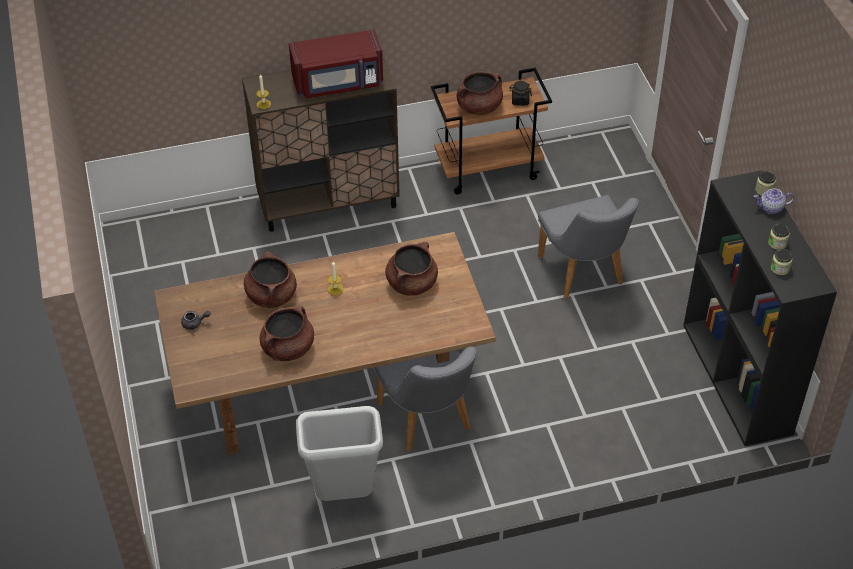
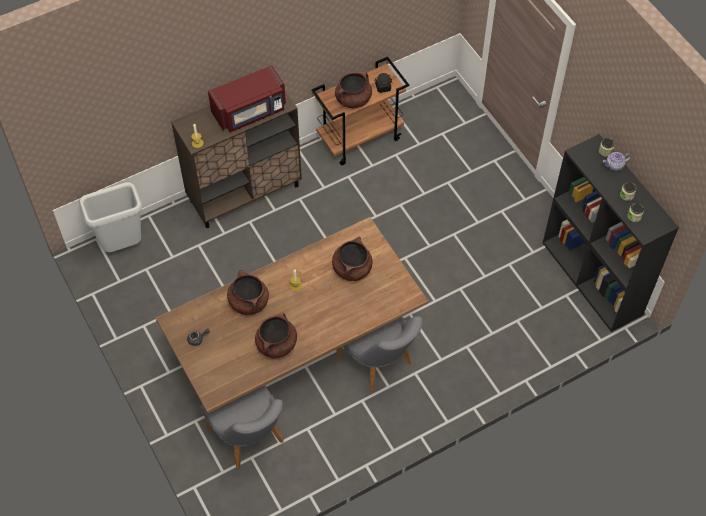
camera: 15 degrees left, 10 degrees up
grey trash can [296,406,383,501] -> grey trash can moved to [79,182,142,252]
grey chair [538,195,639,299] -> grey chair moved to [200,385,284,469]

